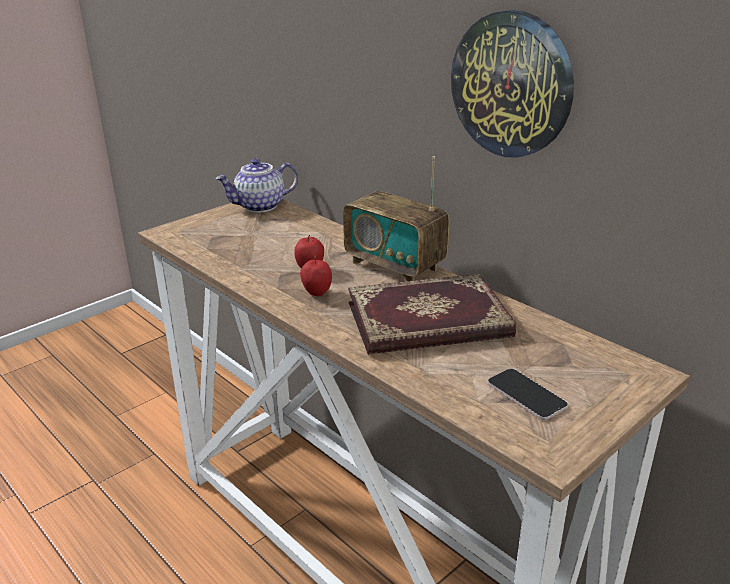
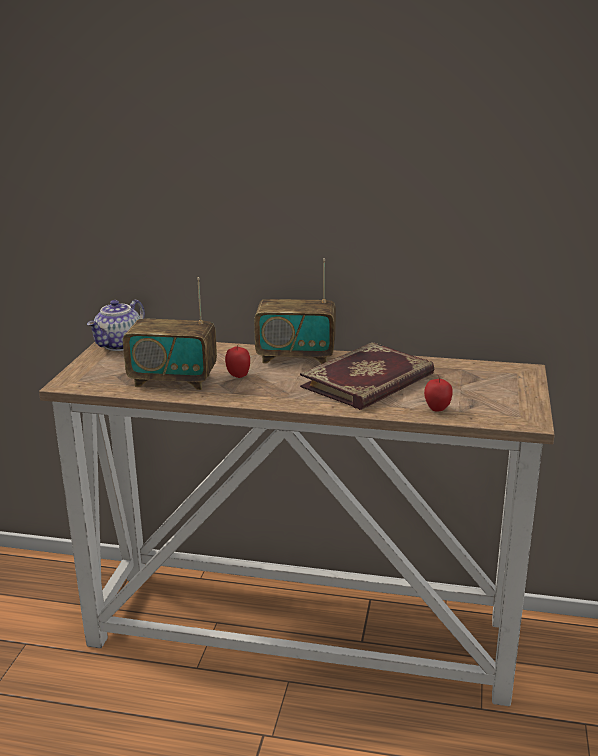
camera: 35 degrees left, 5 degrees down
apple [300,255,332,296] -> apple moved to [424,375,453,411]
wall clock [451,10,574,158] -> none
phone [487,368,568,420] -> none
none -> radio [123,277,217,390]

